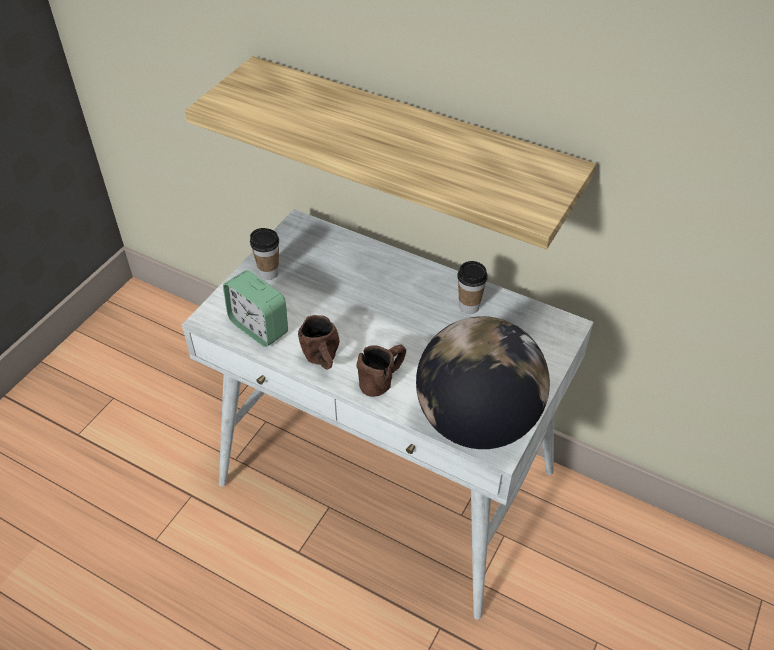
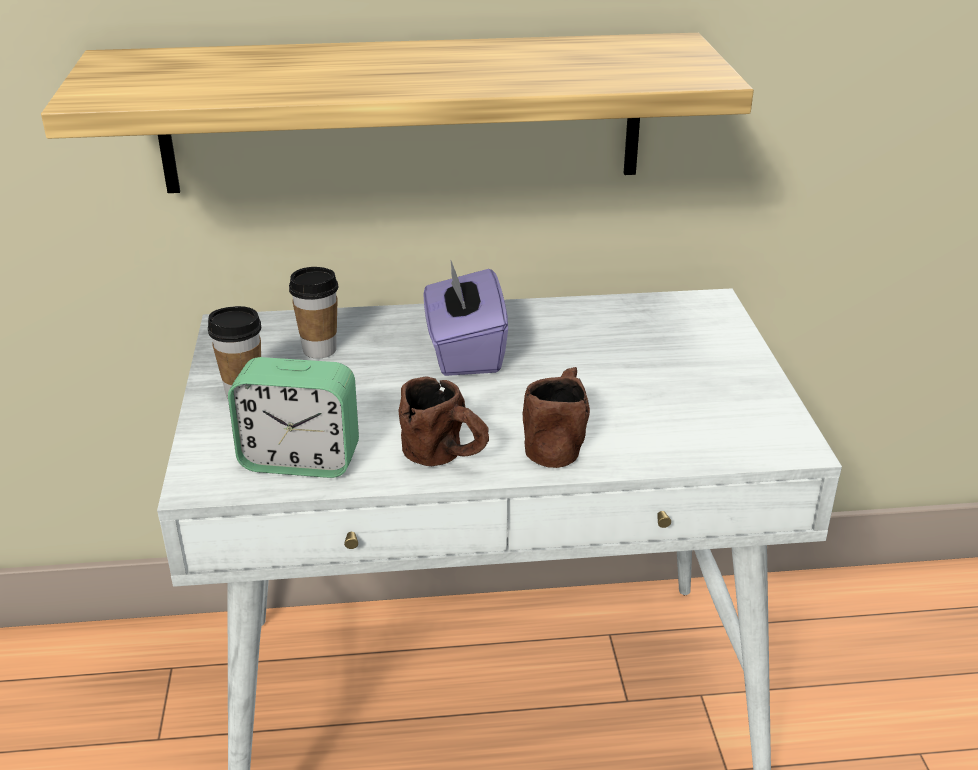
camera: 35 degrees left, 15 degrees down
globe [416,316,550,449] -> none
cup [457,261,488,314] -> cup moved to [289,267,338,358]
none -> purple tissue box [423,261,508,376]

